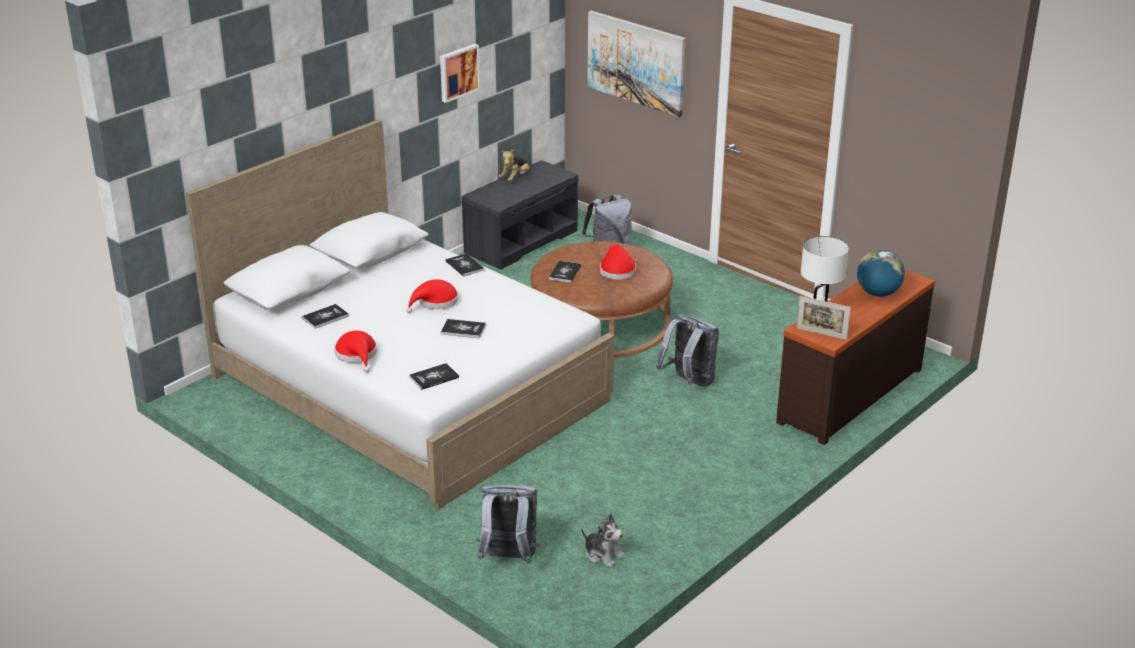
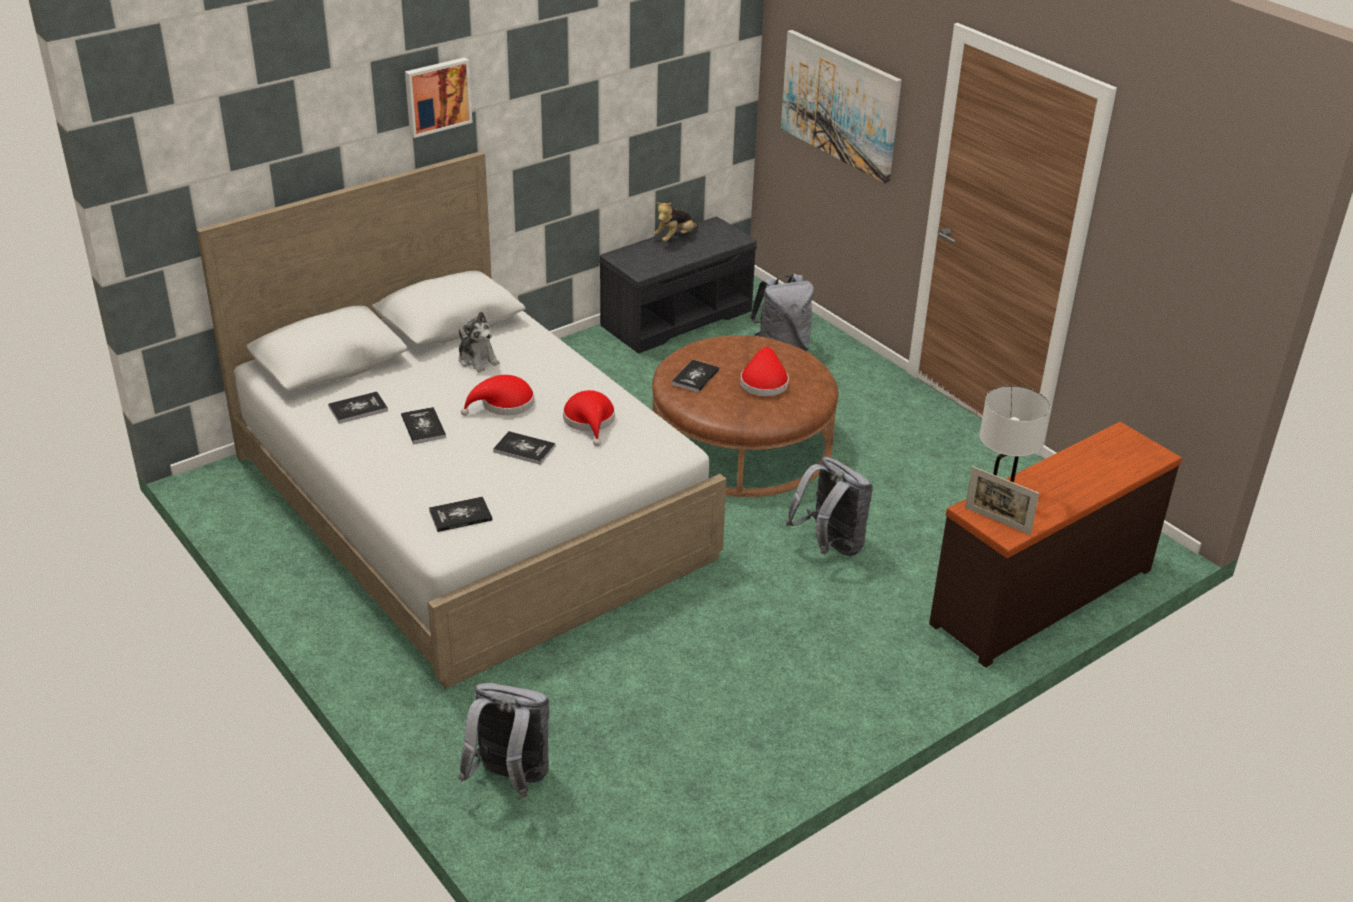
camera: 10 degrees right, 5 degrees up
red hat [335,331,377,373] -> red hat moved to [563,390,615,446]
picture [440,44,480,103] -> picture moved to [405,57,473,138]
book [446,253,484,277] -> book moved to [401,407,446,444]
plush toy [581,513,625,568] -> plush toy moved to [459,312,500,373]
globe [857,250,905,297] -> none

